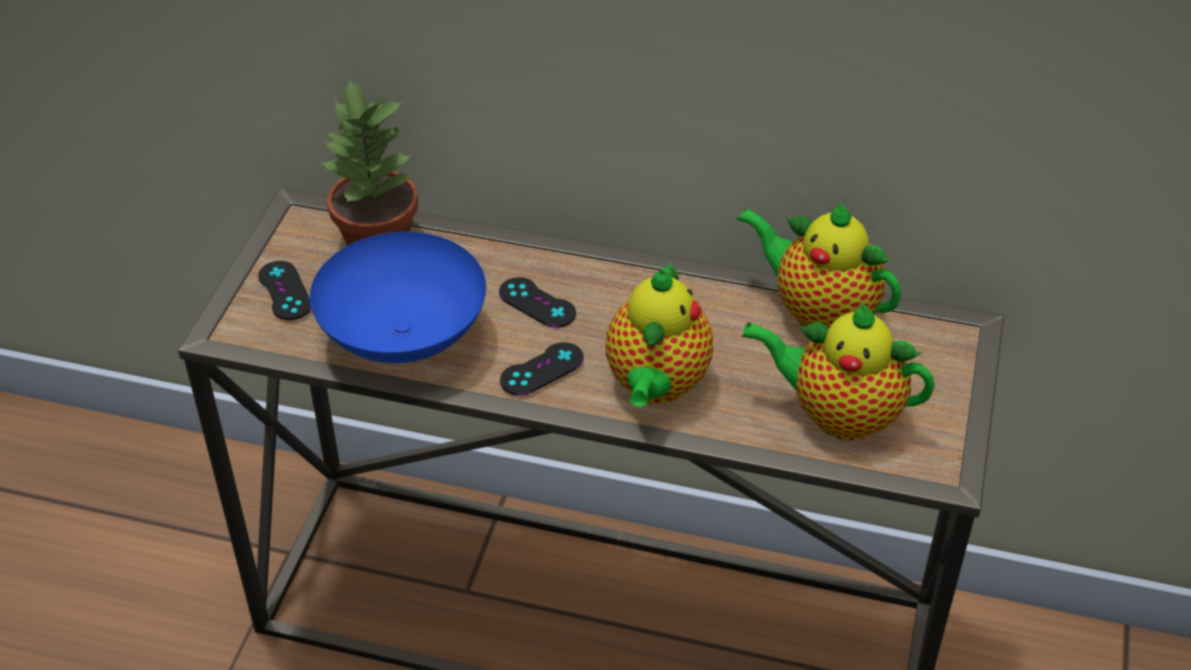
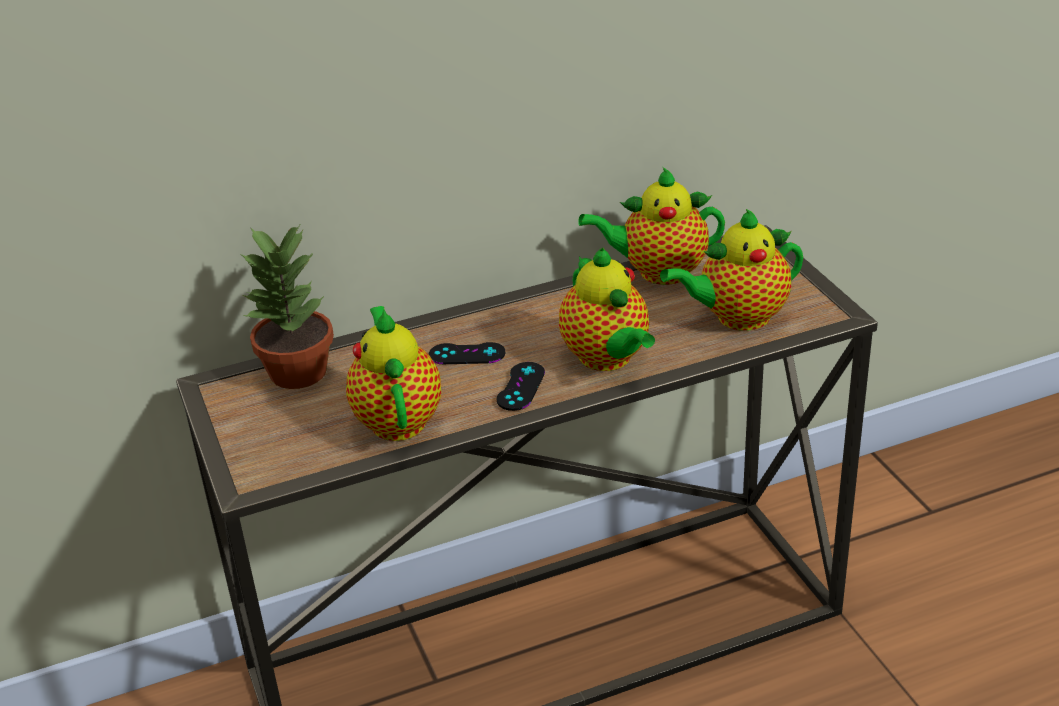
camera: 35 degrees left, 10 degrees down
black game controller [258,261,311,320] -> none
blue bowl [310,232,486,363] -> teapot [346,306,441,441]

